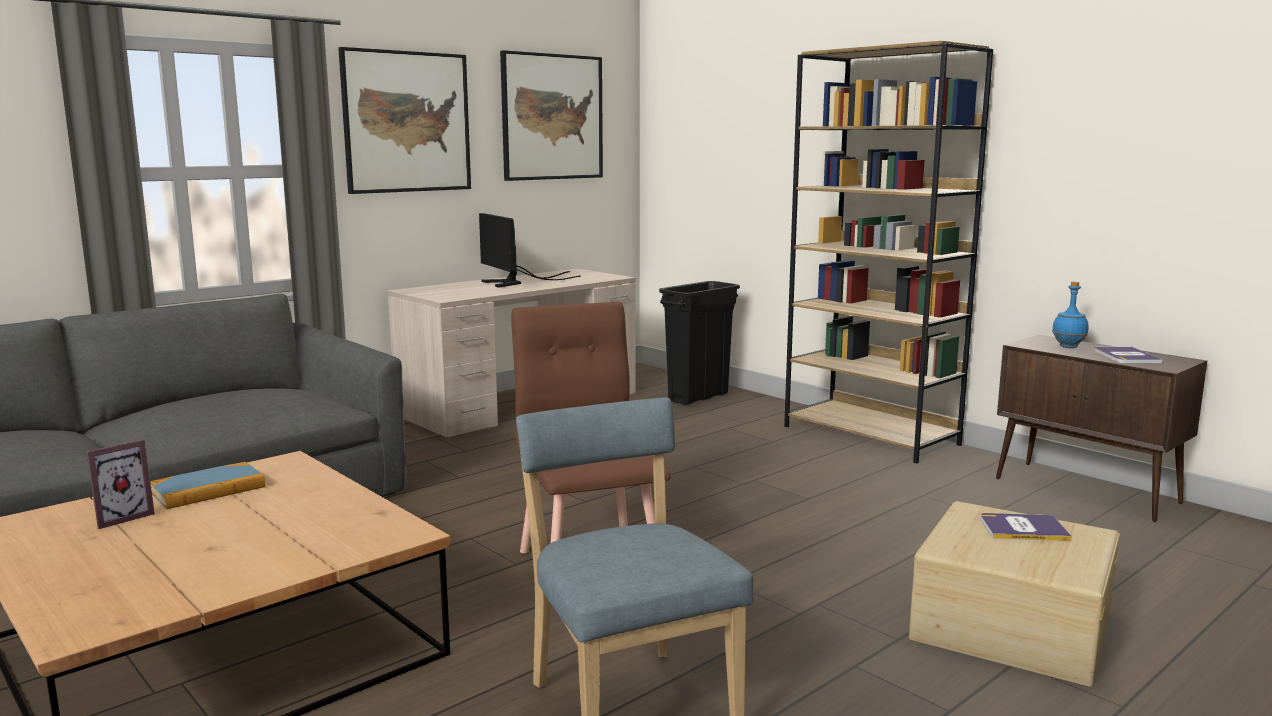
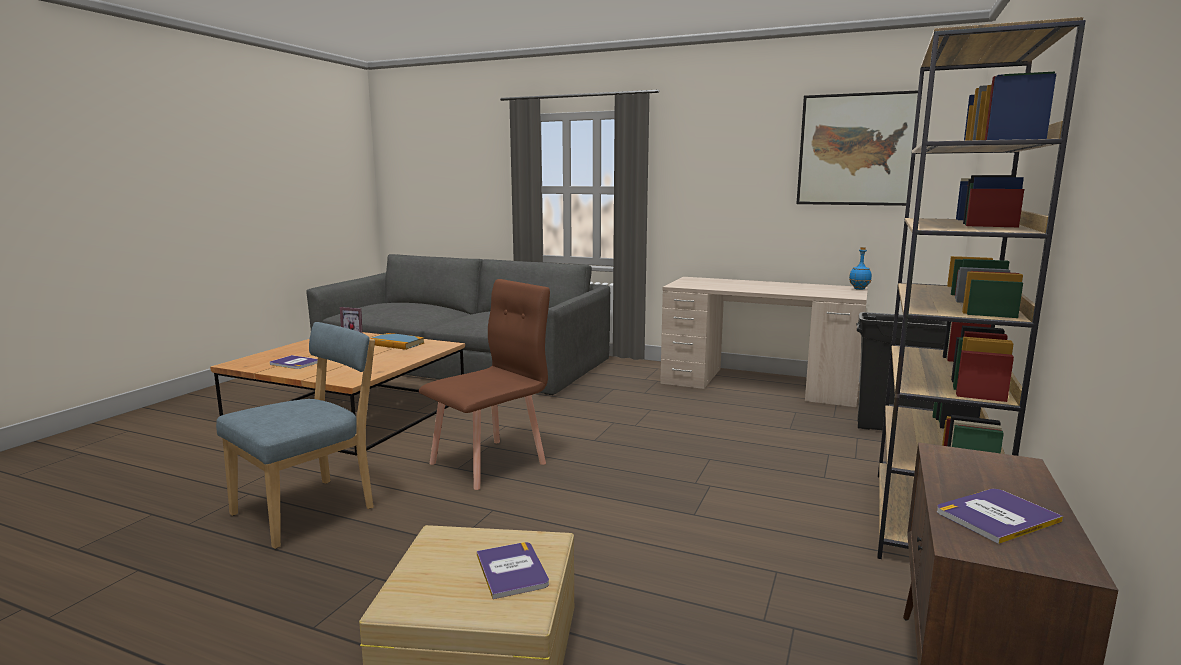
camera: 65 degrees right, 0 degrees up
picture [338,47,471,194] -> none
monitor [479,213,581,288] -> none
blue bottle [1052,282,1088,348] -> blue bottle moved to [849,247,872,290]
none -> book [270,355,318,369]

